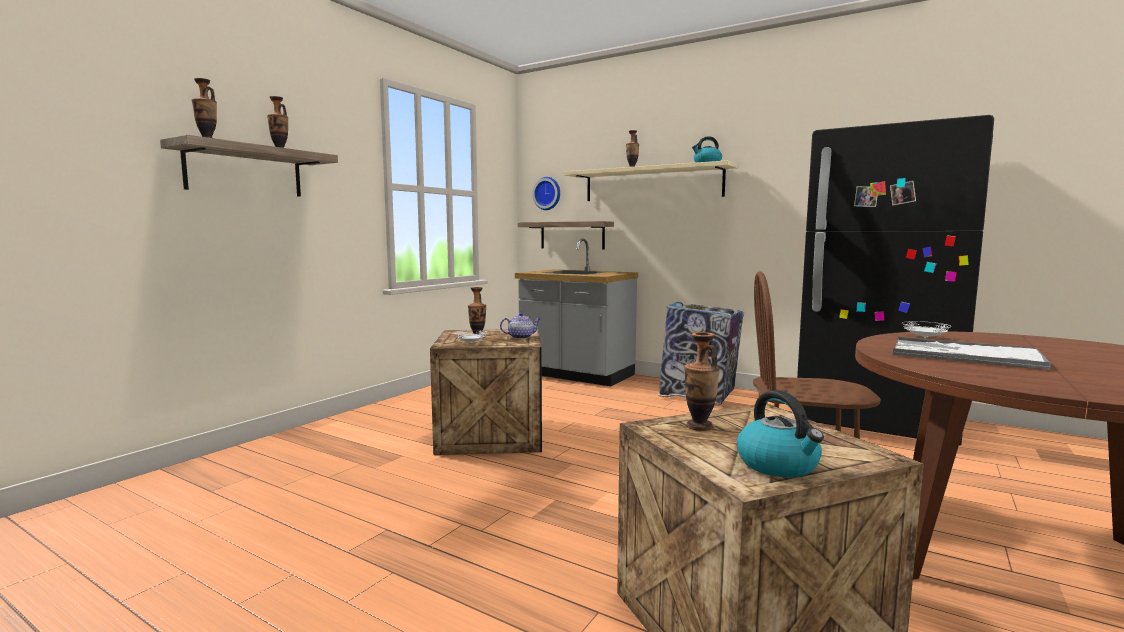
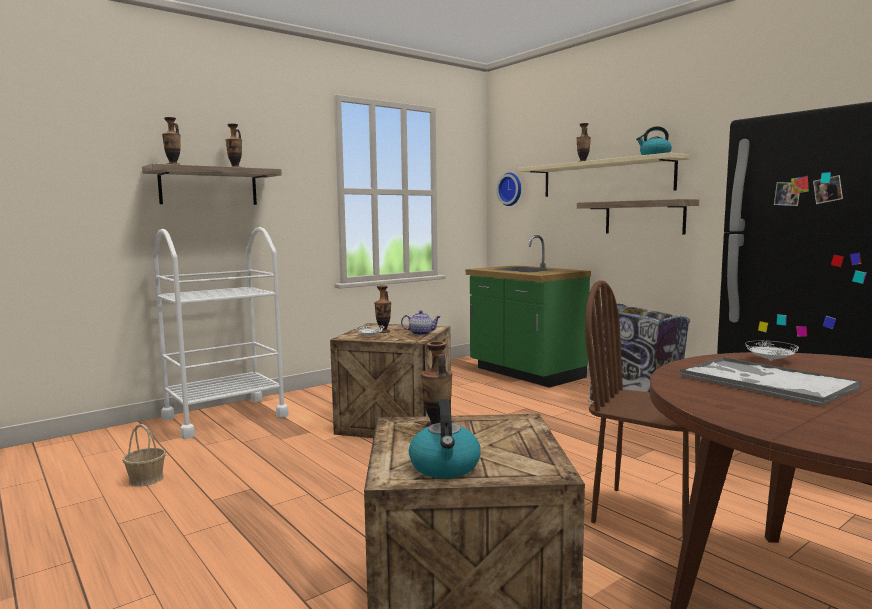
camera: 20 degrees right, 0 degrees up
grey counter [515,239,638,386] -> green counter [466,235,591,388]
shelf [518,221,614,250] -> shelf moved to [577,199,699,234]
none -> basket [122,424,166,487]
none -> white cart [153,227,289,439]

